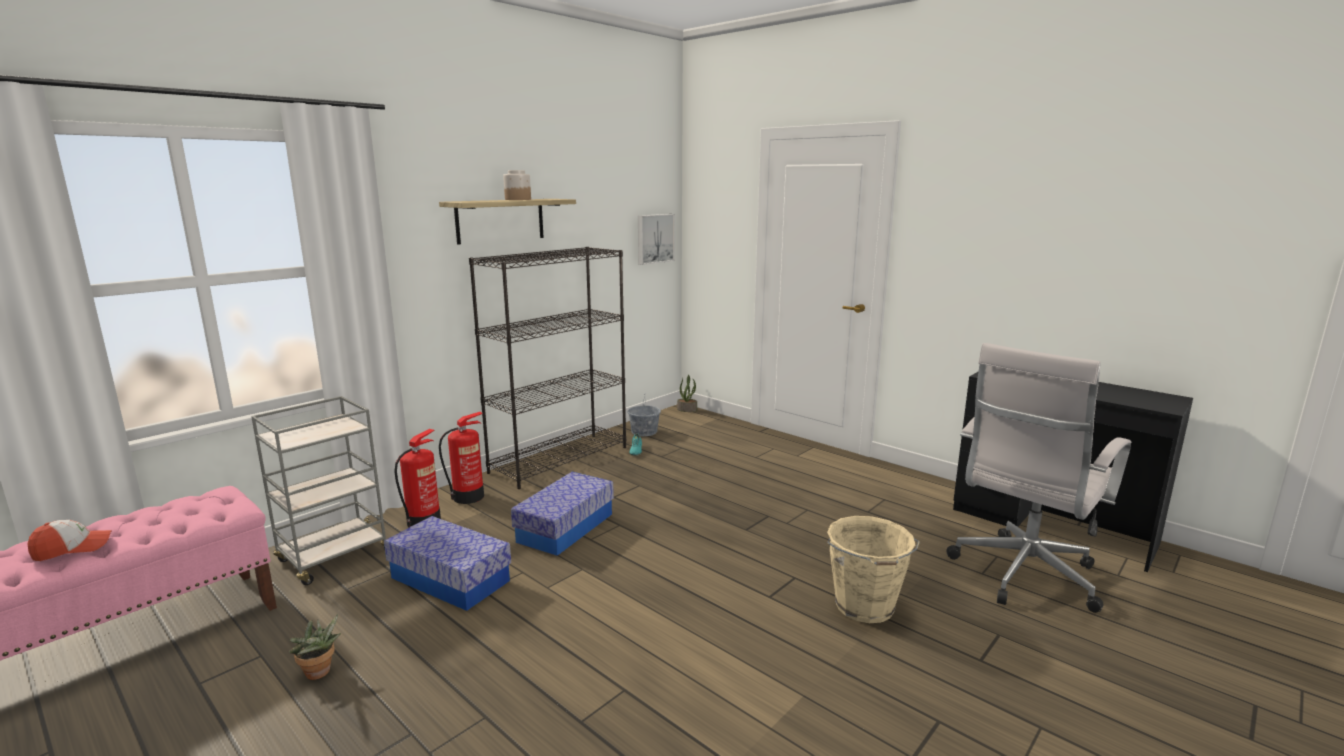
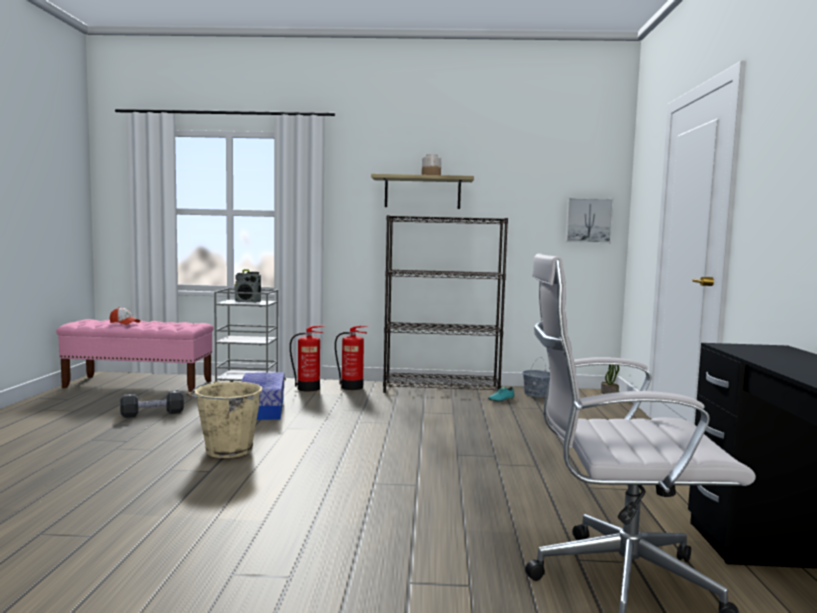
camera: 50 degrees right, 10 degrees down
potted plant [289,614,341,680] -> black dumbbell [120,390,184,418]
storage box [511,472,614,556] -> none
beige bucket [827,516,920,623] -> beige bucket moved to [186,382,263,458]
none -> radio [235,269,261,303]

